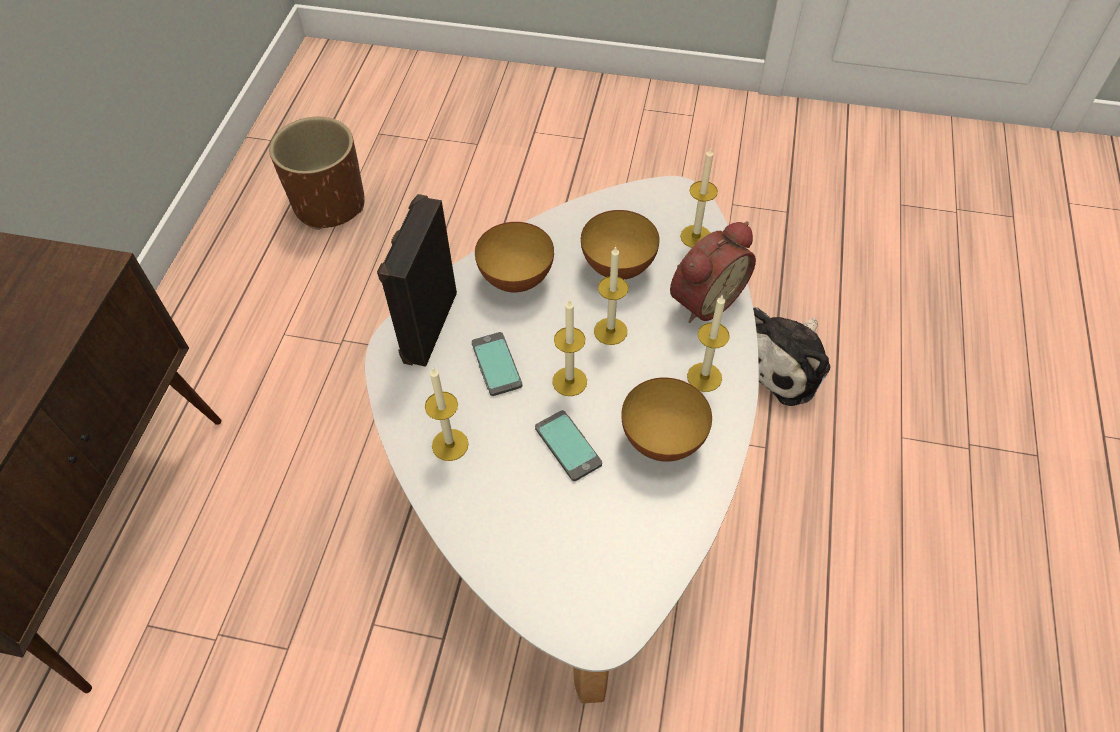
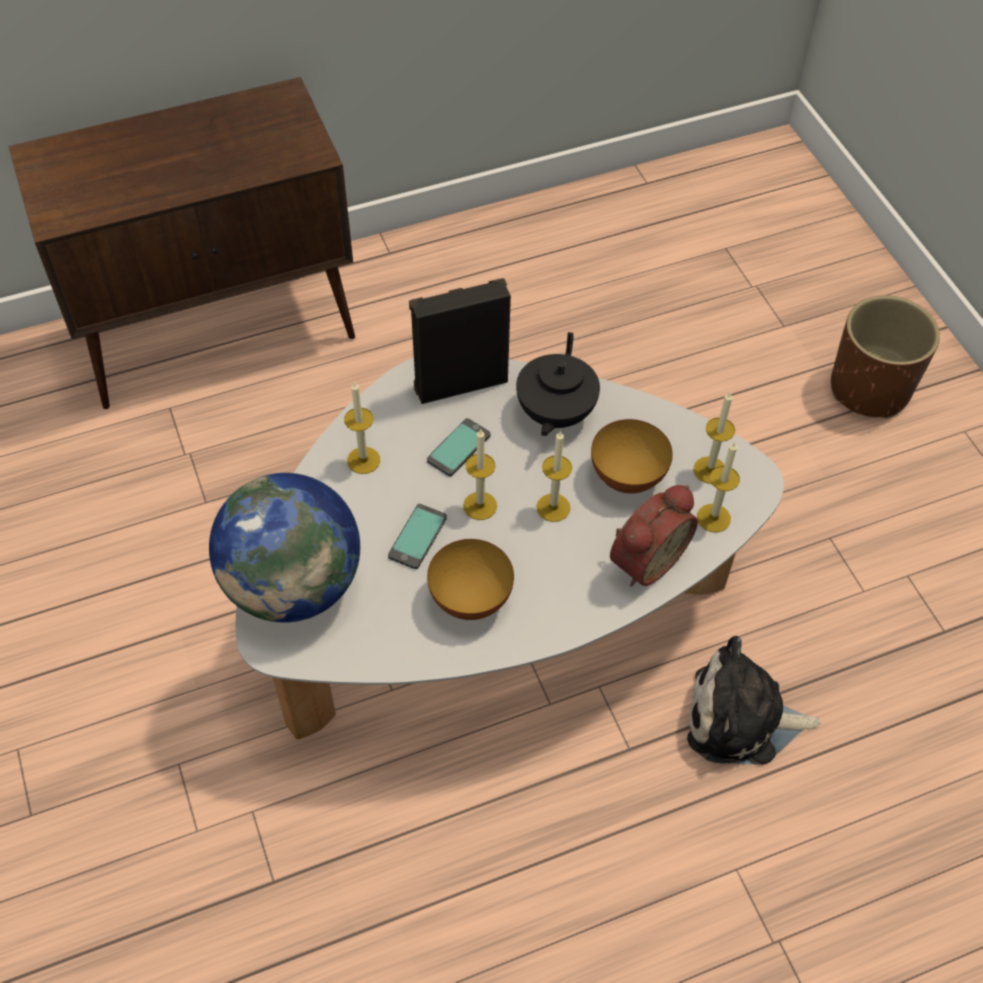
camera: 55 degrees right, 0 degrees up
brown planter [269,117,364,230] -> brown planter moved to [831,295,940,419]
bowl [475,222,554,292] -> black teapot [516,332,600,437]
alarm clock [670,221,756,323] -> alarm clock turned 60 degrees counterclockwise [610,485,698,587]
candle [687,294,730,392] -> candle moved to [693,392,735,484]
none -> globe [209,473,360,623]

